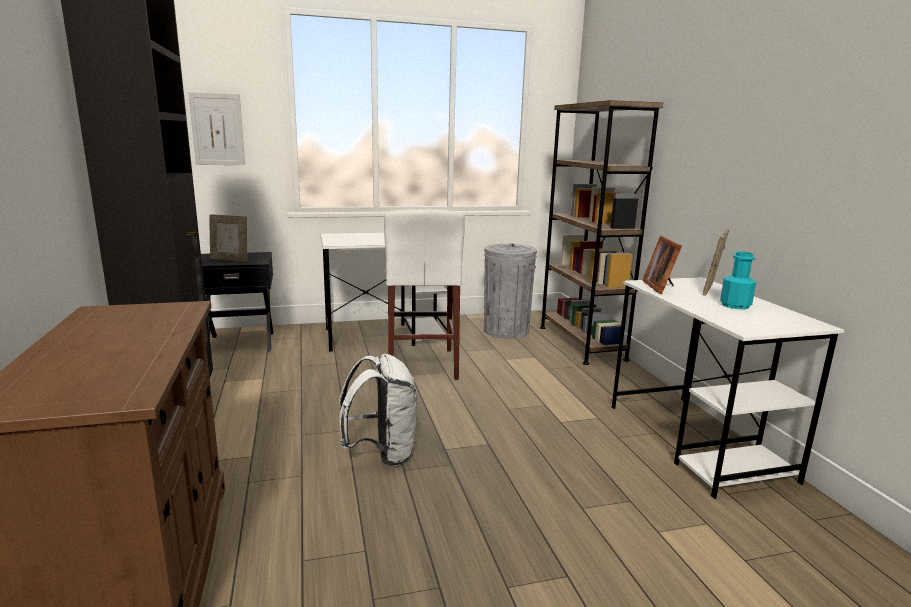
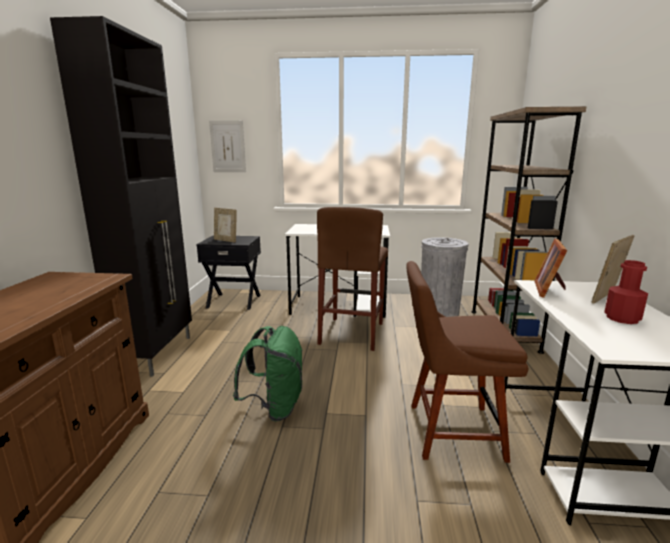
camera: 20 degrees right, 0 degrees up
white backpack [339,354,417,467] -> green backpack [233,326,303,421]
white stool [384,209,465,380] -> brown stool [317,207,388,351]
turquoise bottle [720,252,756,310] -> red bottle [604,260,648,324]
none -> brown chair [406,261,528,463]

